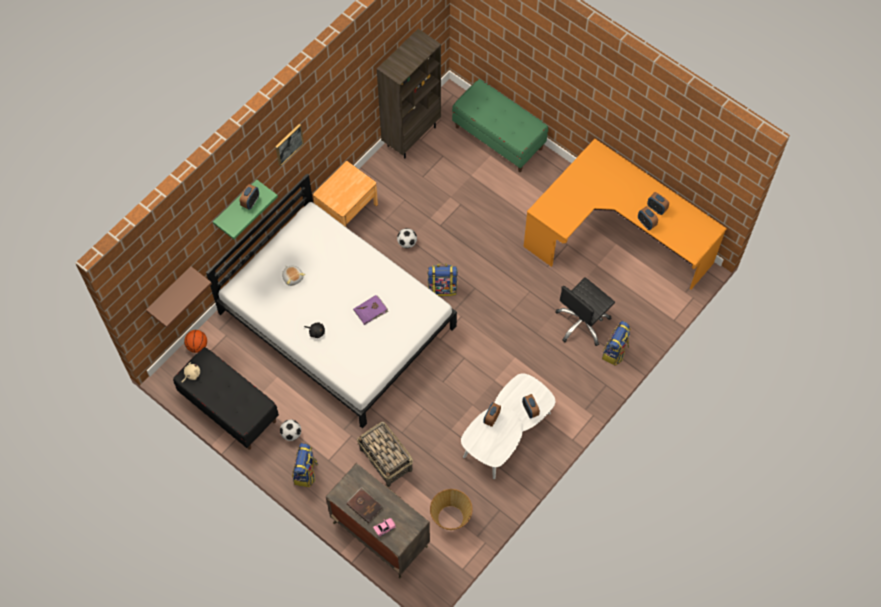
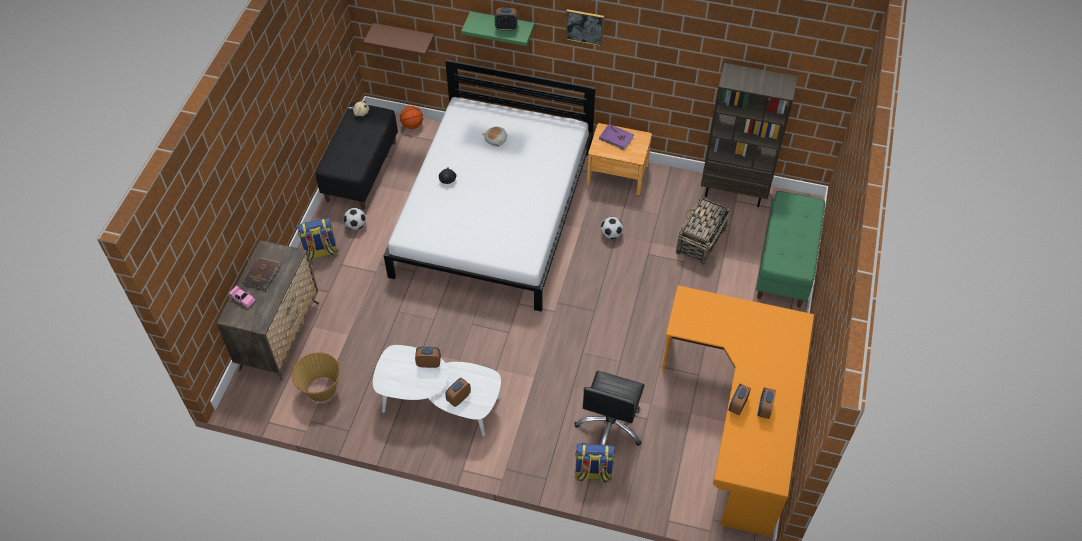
camera: 65 degrees right, 10 degrees down
purple book [353,295,388,325] -> purple book moved to [599,124,634,150]
basket [357,422,413,487] -> basket moved to [676,195,730,265]
backpack [427,263,458,296] -> none
black office chair [555,277,615,346] -> black office chair turned 90 degrees counterclockwise [575,371,644,446]

